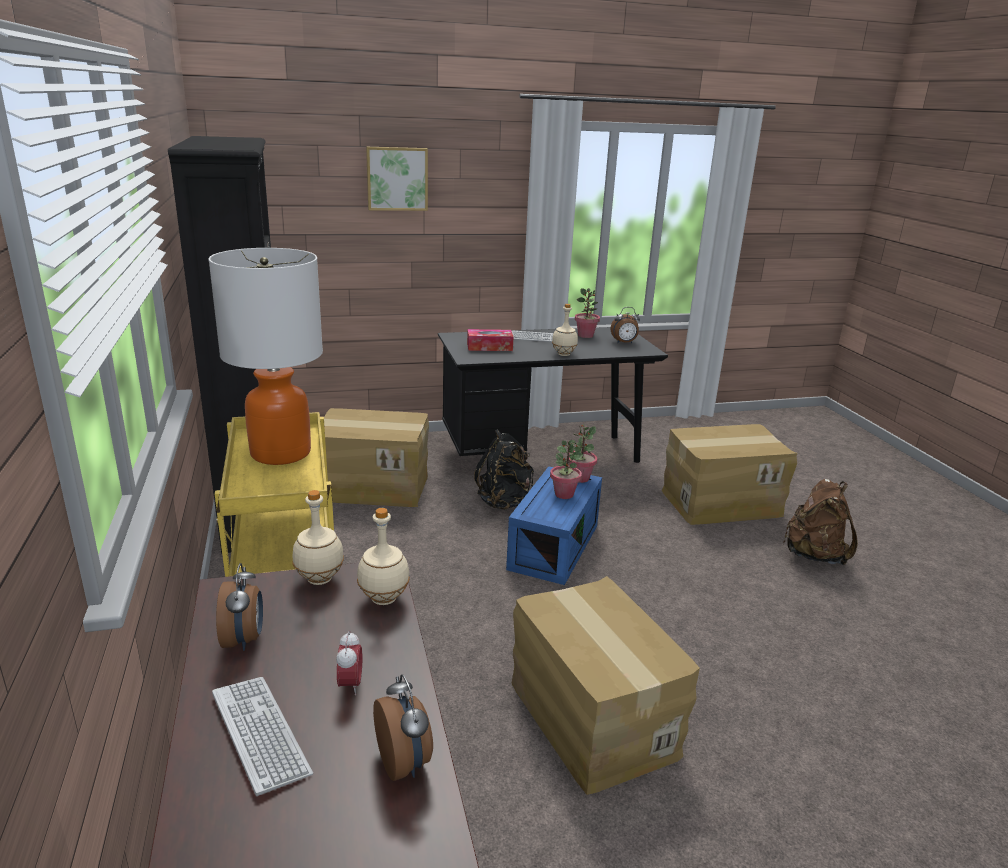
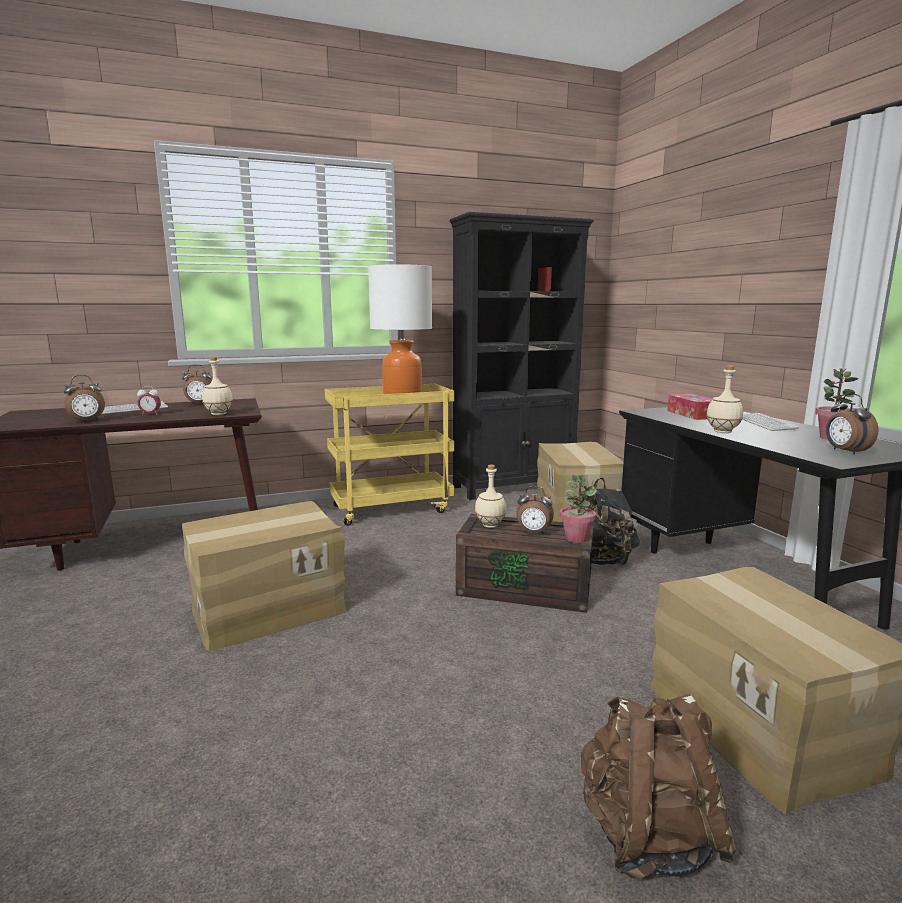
camera: 85 degrees right, 10 degrees down
beige bottle [292,490,344,585] -> beige bottle moved to [475,465,507,528]
picture [366,147,428,211] -> none
blue storage box [506,466,602,585] -> brown storage box [456,514,594,613]
potted plant [550,440,583,499] -> alarm clock [516,486,554,535]

